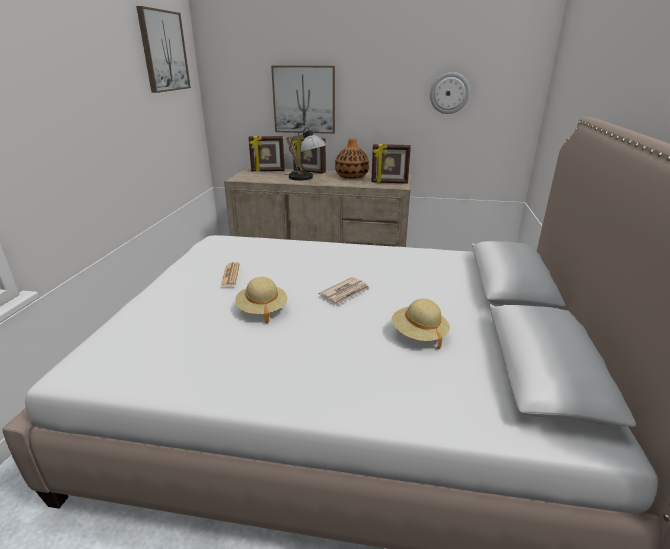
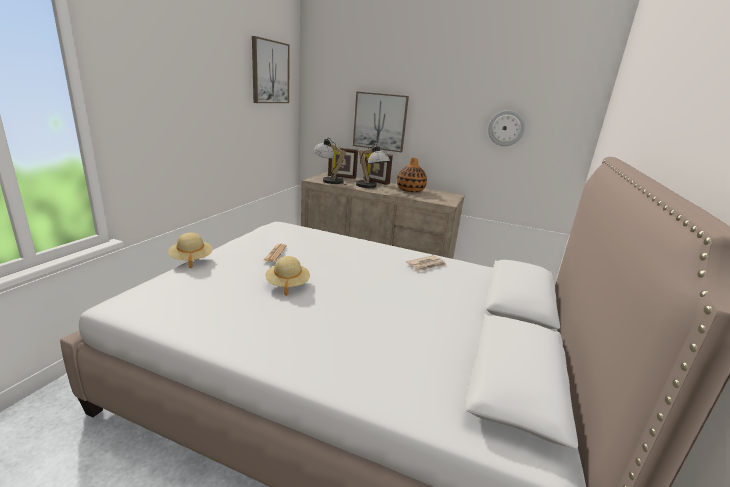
camera: 10 degrees right, 5 degrees down
newspaper [319,277,370,304] -> newspaper moved to [406,255,446,271]
picture frame [371,144,411,184] -> none
beige hat [391,299,450,349] -> beige hat moved to [168,233,212,268]
none -> table lamp [313,138,346,185]

